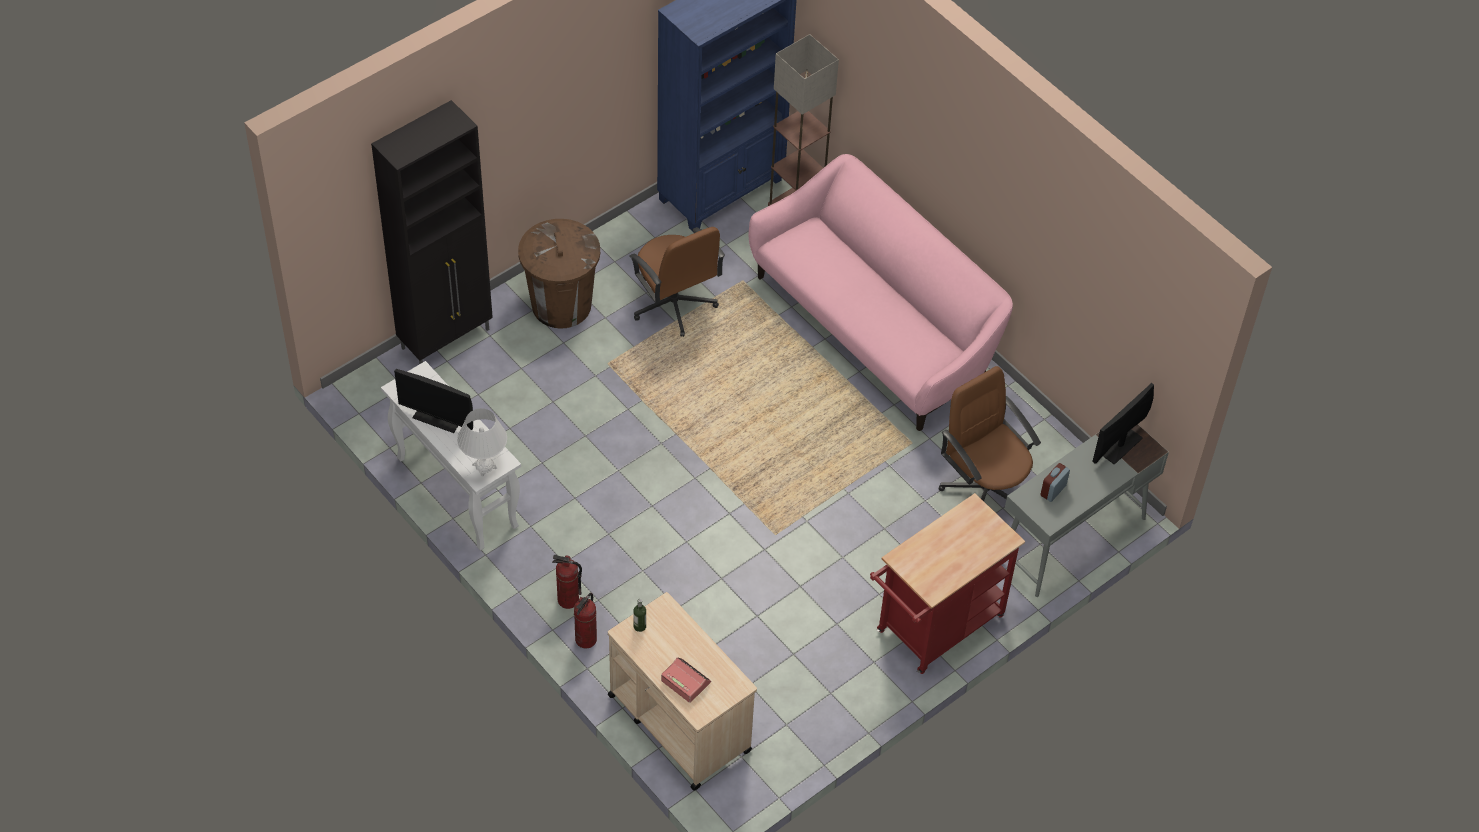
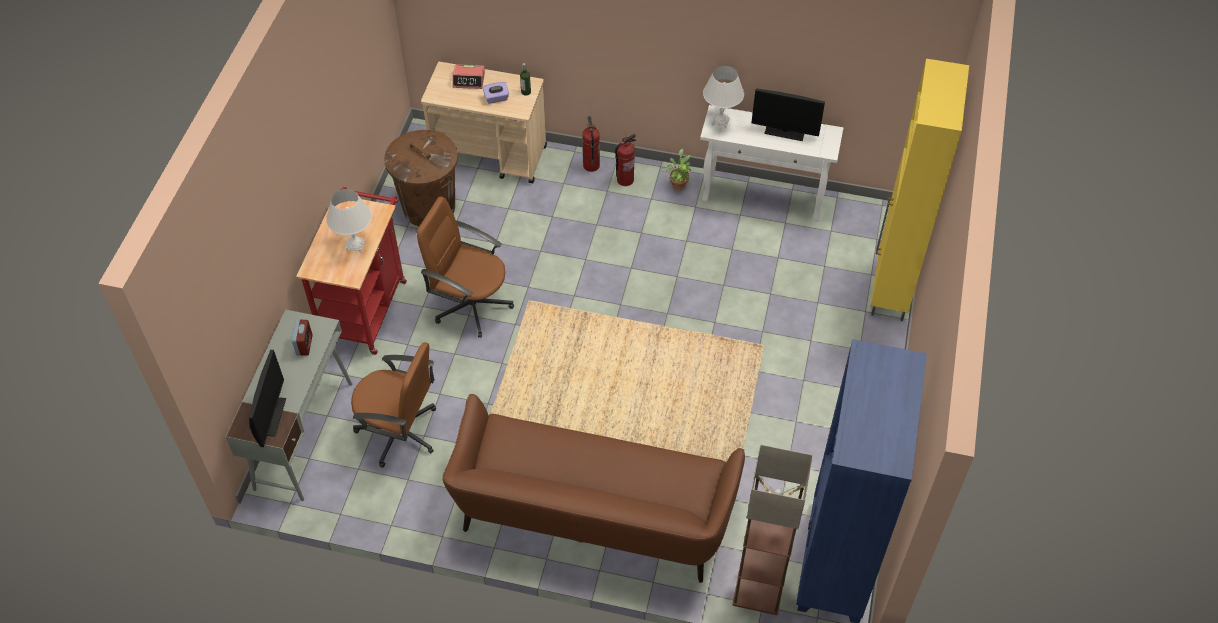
camera: 145 degrees right, 0 degrees up
black cabinet [371,100,493,364] -> yellow cabinet [870,59,969,321]
monitor [394,369,473,433] -> monitor turned 150 degrees counterclockwise [751,89,825,141]
brown trash can [518,219,600,328] -> brown trash can moved to [384,130,458,226]
brown office chair [629,227,725,337] -> brown office chair moved to [417,196,514,337]
pink sofa [749,154,1013,431] -> brown sofa [442,394,745,583]
none -> white table lamp [326,189,372,253]
none -> purple tissue box [483,82,509,104]
none -> potted plant [662,149,691,191]

